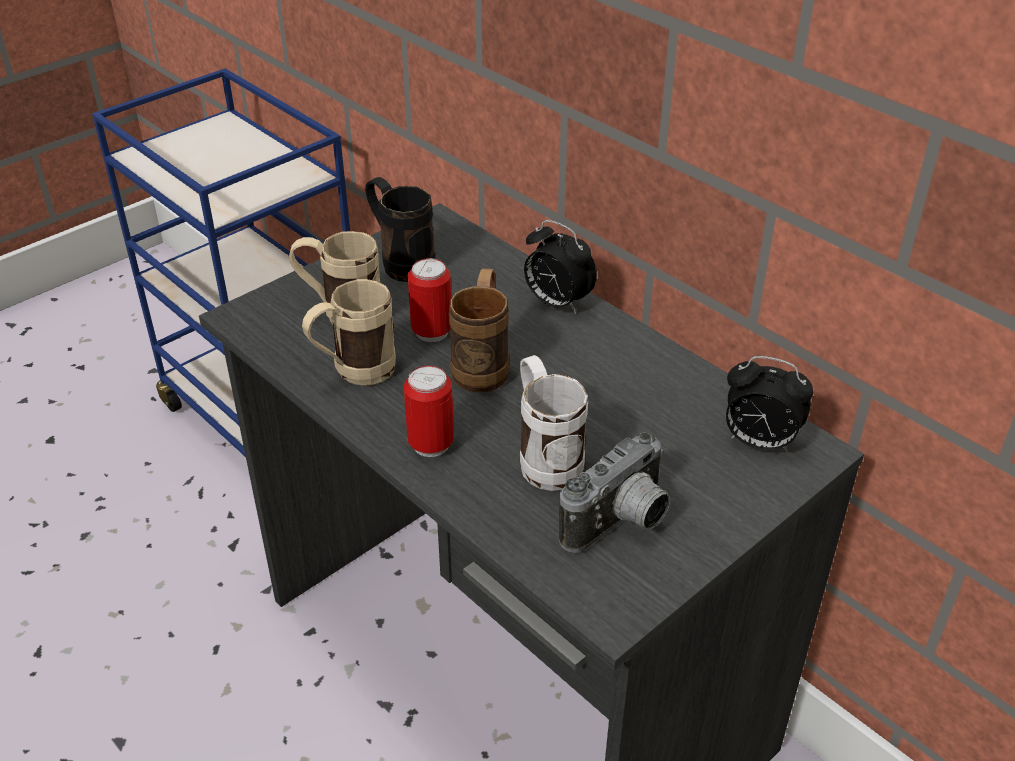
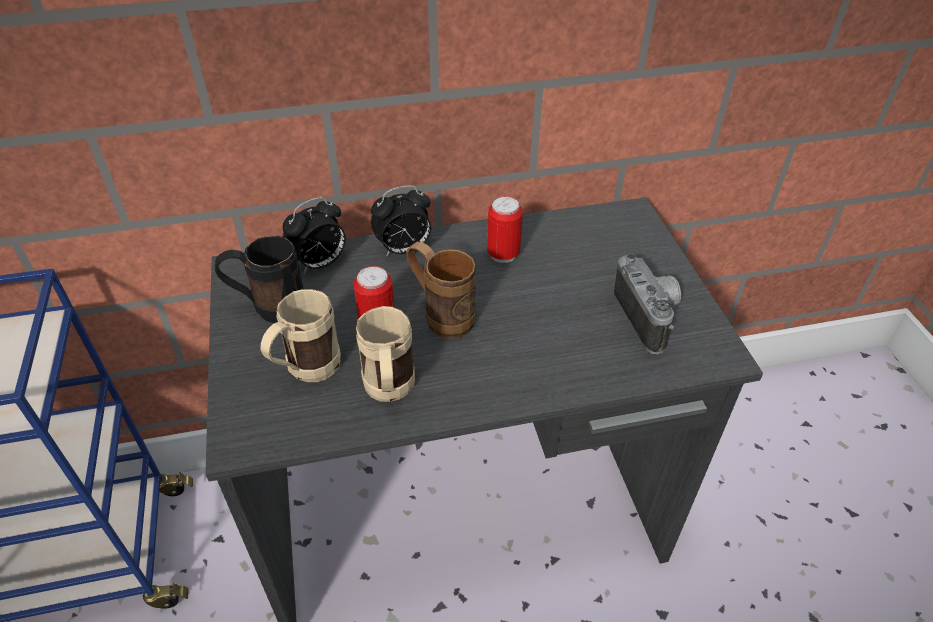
camera: 60 degrees left, 5 degrees up
can [404,365,454,457] -> can moved to [487,196,523,263]
white mug [520,355,588,491] -> none
alarm clock [726,356,813,453] -> alarm clock moved to [282,197,346,274]

